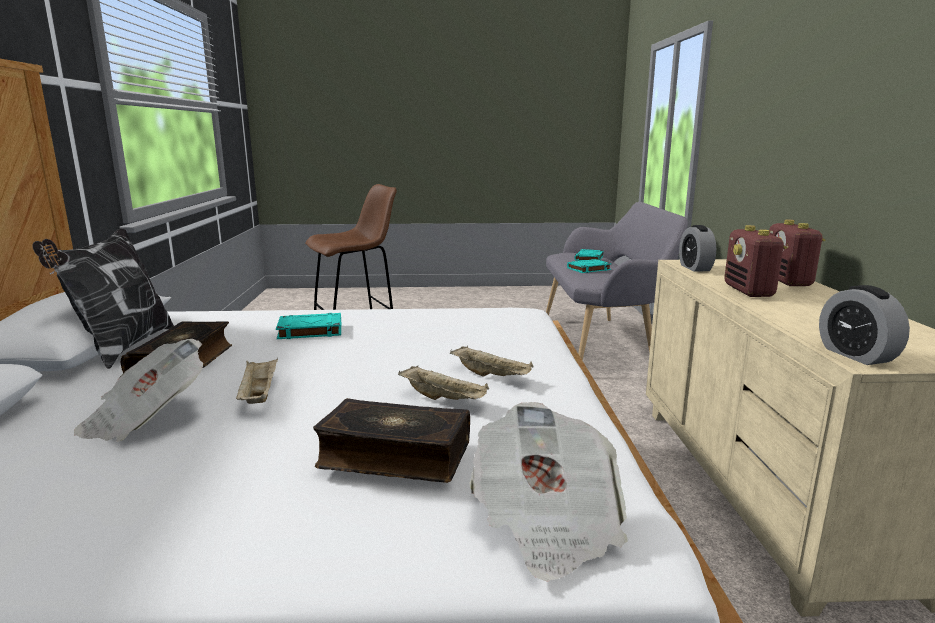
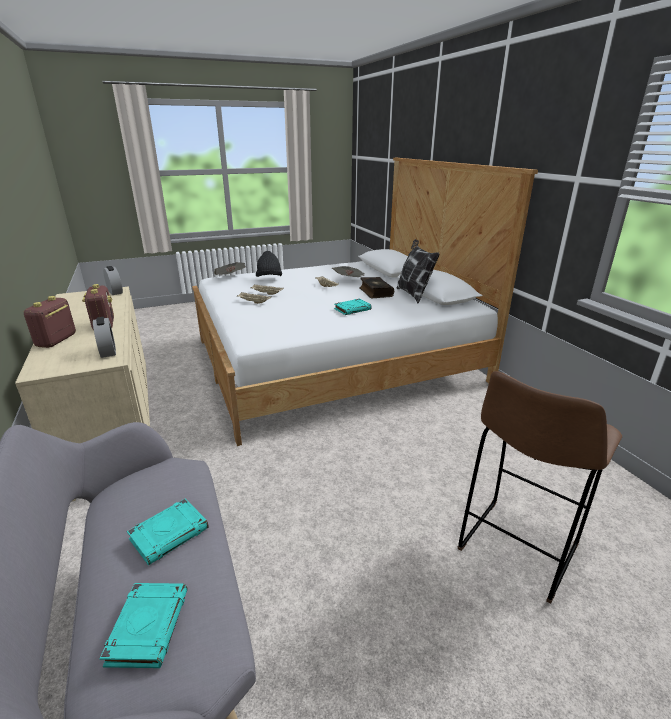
camera: 160 degrees right, 10 degrees up
book [313,398,470,483] -> black hat [256,251,282,277]
radio [769,219,825,286] -> radio turned 150 degrees counterclockwise [24,296,76,348]

